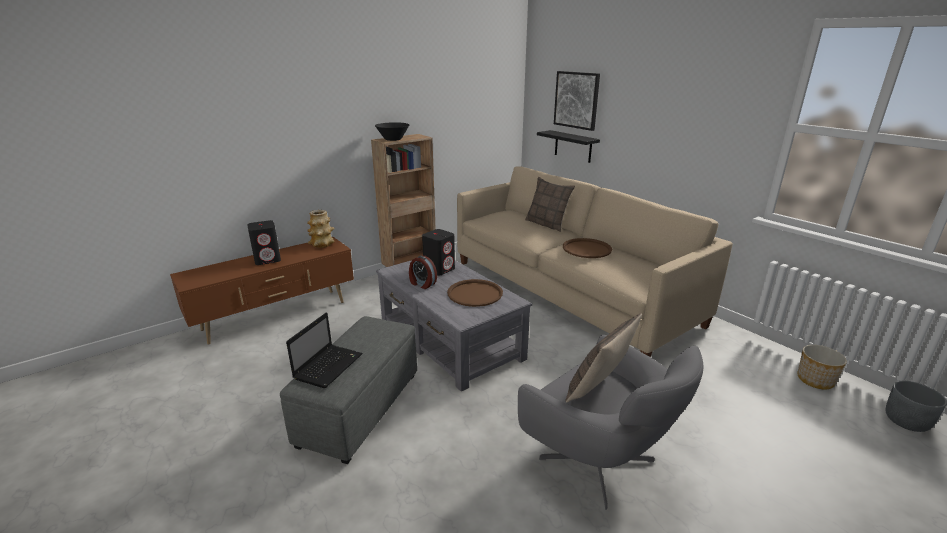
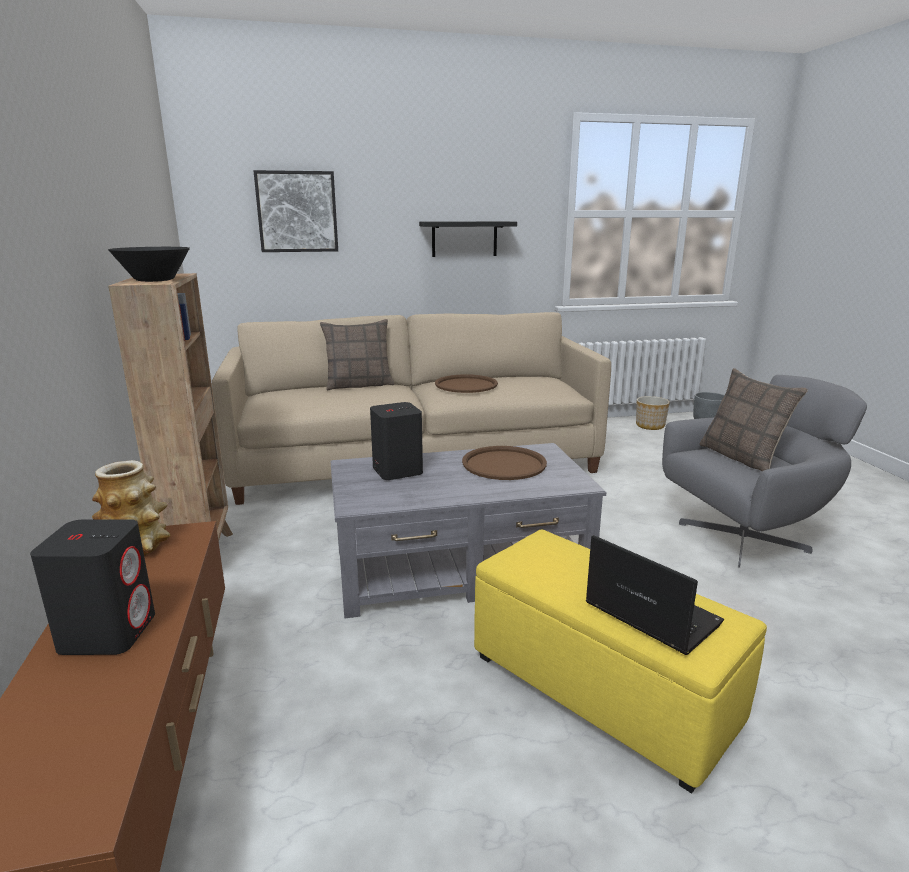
camera: 65 degrees left, 5 degrees down
grey ottoman [280,316,417,464] -> yellow ottoman [474,529,767,793]
alarm clock [409,255,437,289] -> none
black shelf [537,130,600,163] -> black shelf moved to [419,221,517,257]

